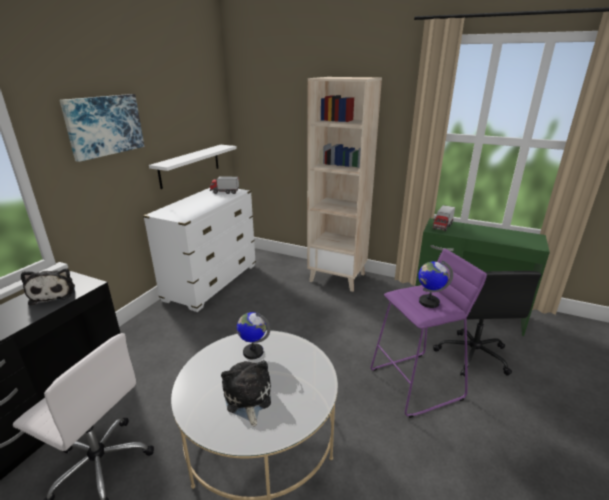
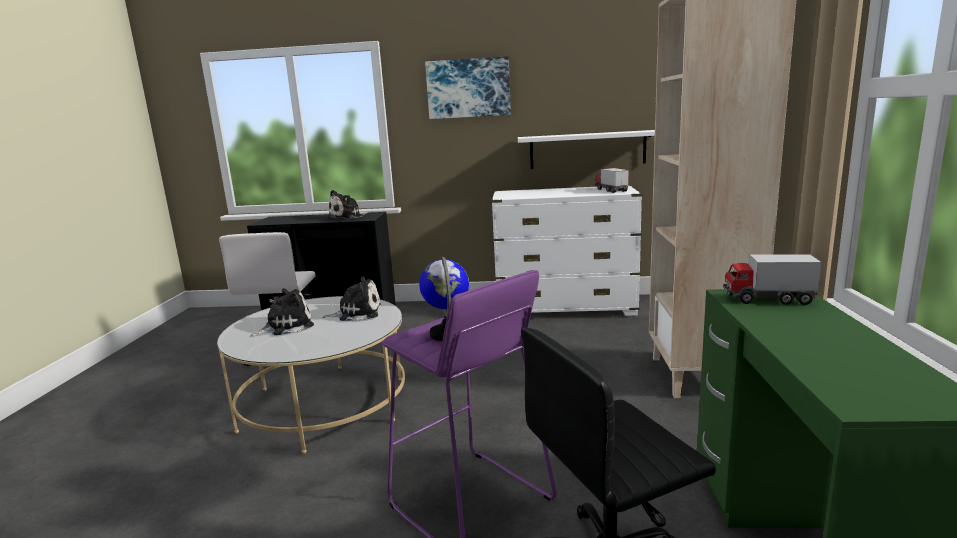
camera: 70 degrees right, 10 degrees down
globe [237,312,270,359] -> plush toy [322,276,381,321]

